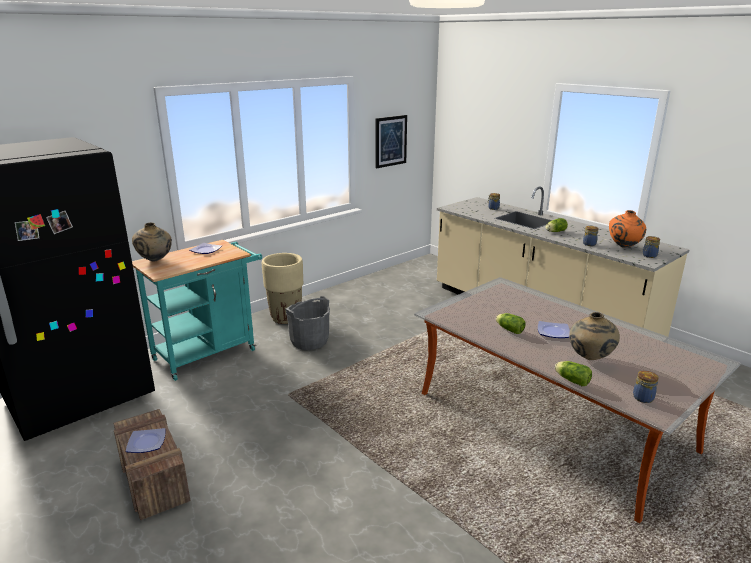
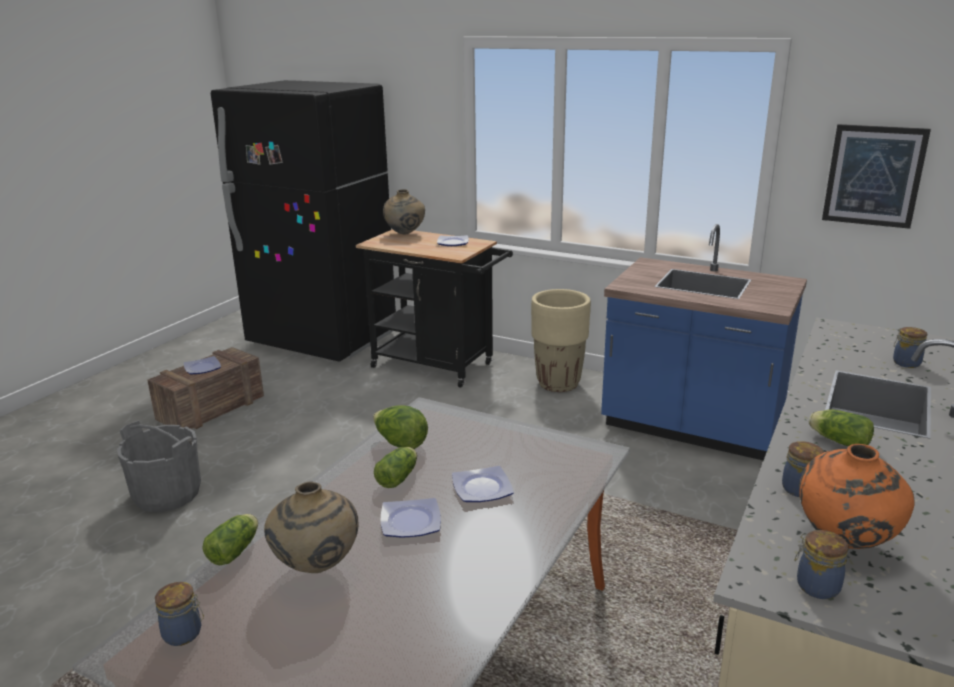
camera: 70 degrees right, 0 degrees up
turquoise cart [132,240,262,381] -> black cart [356,229,513,388]
grey bucket [285,296,330,350] -> grey bucket moved to [117,421,201,512]
none -> lettuce [373,405,428,449]
none -> plate [452,466,514,502]
none -> blue counter [601,224,807,461]

